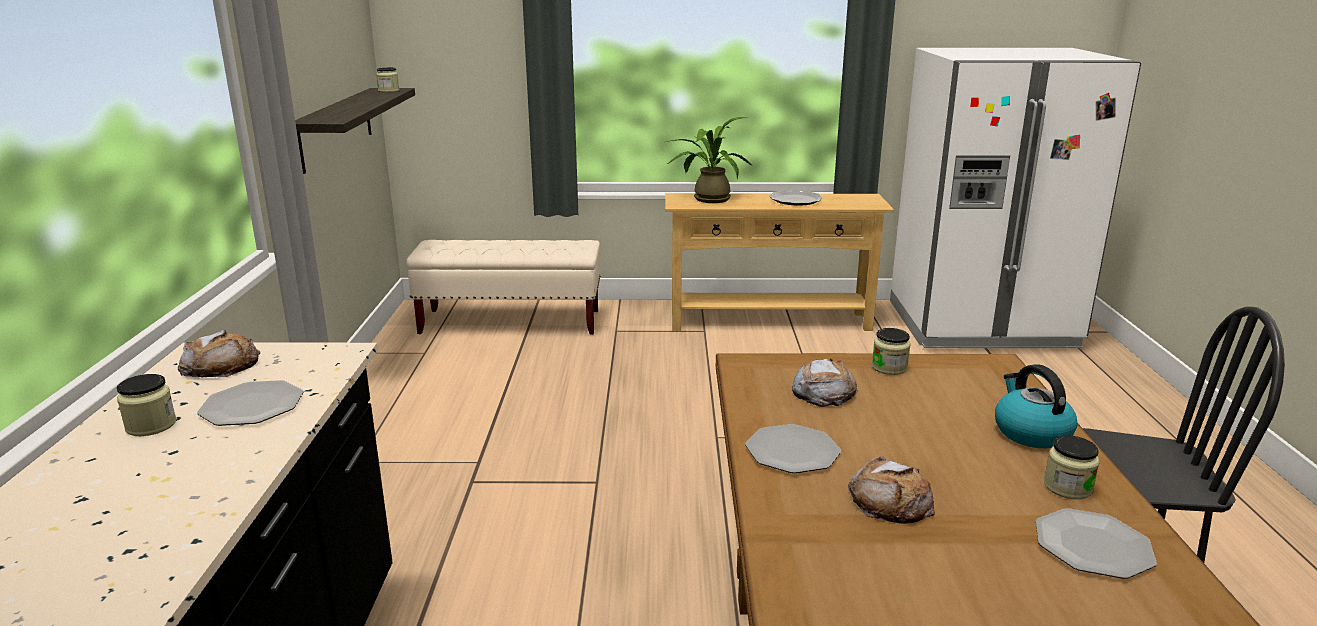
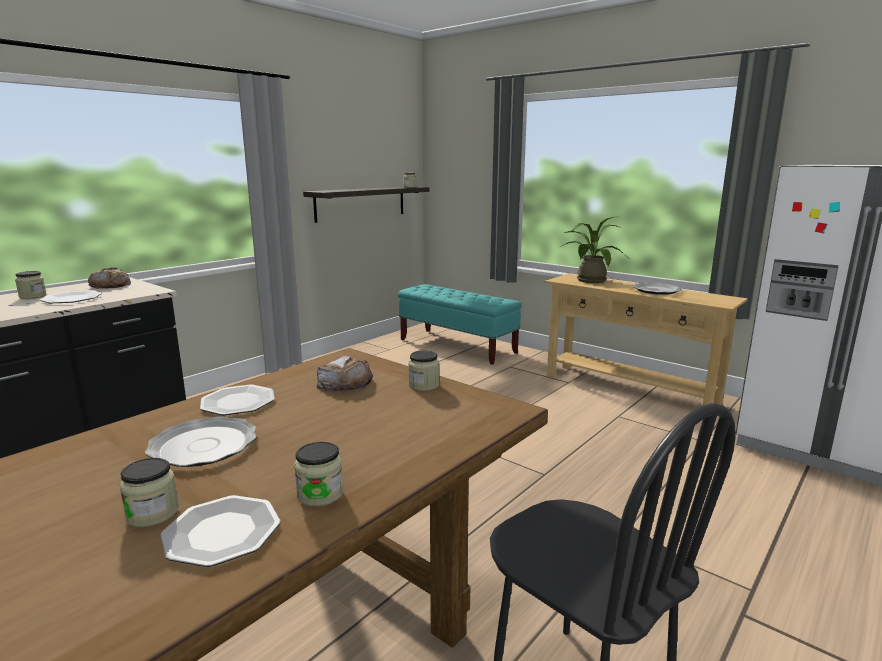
camera: 40 degrees right, 5 degrees down
beige bench [406,240,600,335] -> turquoise bench [398,284,522,365]
bread [848,456,935,524] -> plate [145,416,256,467]
kettle [995,364,1078,448] -> none
none -> jar [120,458,179,527]

